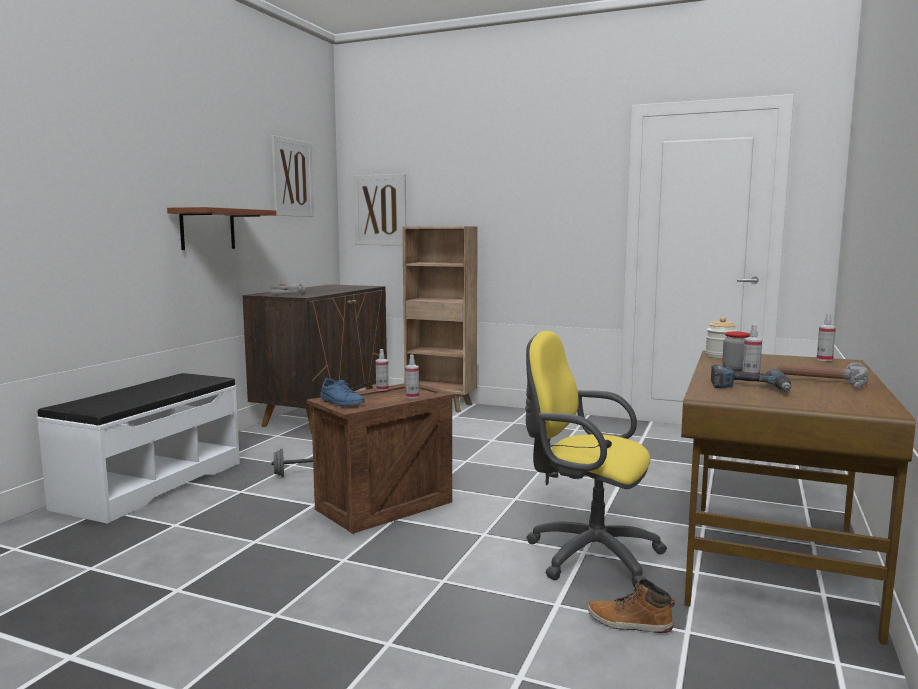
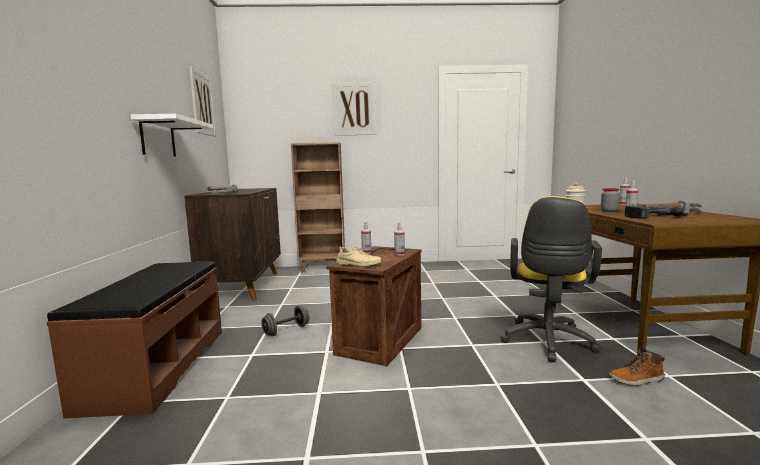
camera: 25 degrees left, 0 degrees up
white bench [37,373,240,524] -> brown bench [47,262,222,418]
brown shelf [167,207,277,250] -> white shelf [131,114,213,157]
blue shoe [320,377,365,405] -> beige shoe [336,246,382,266]
picture [354,174,406,245] -> picture moved to [333,82,376,136]
yellow office chair [525,331,667,588] -> yellow office chair turned 75 degrees counterclockwise [500,196,602,362]

